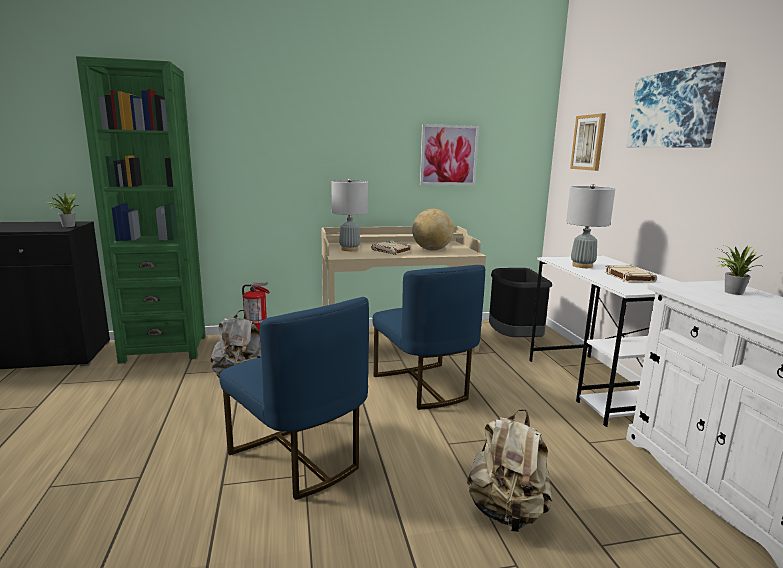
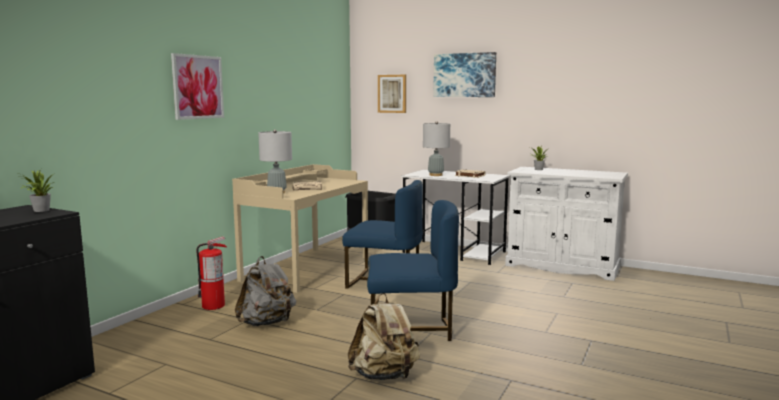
camera: 50 degrees left, 5 degrees down
green bookcase [76,56,206,364] -> none
globe [412,209,454,251] -> none
picture [420,124,479,185] -> picture moved to [171,53,224,120]
beige backpack [467,409,553,532] -> beige backpack moved to [348,293,420,380]

